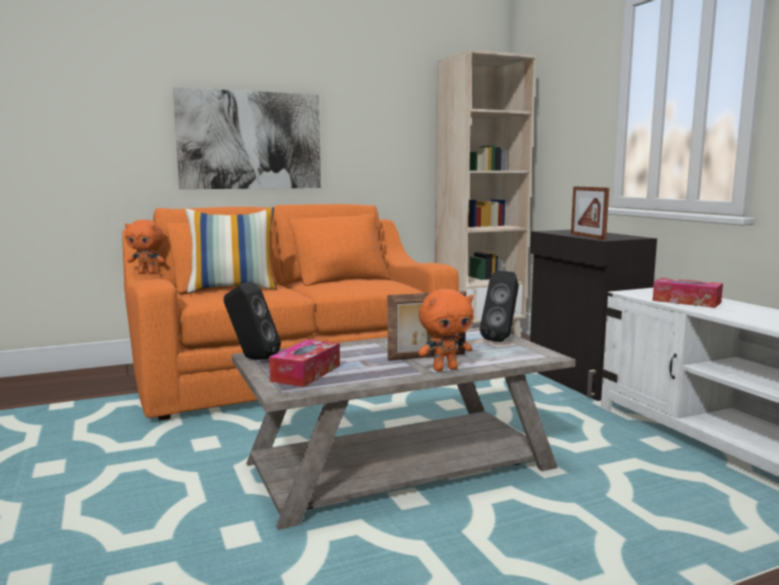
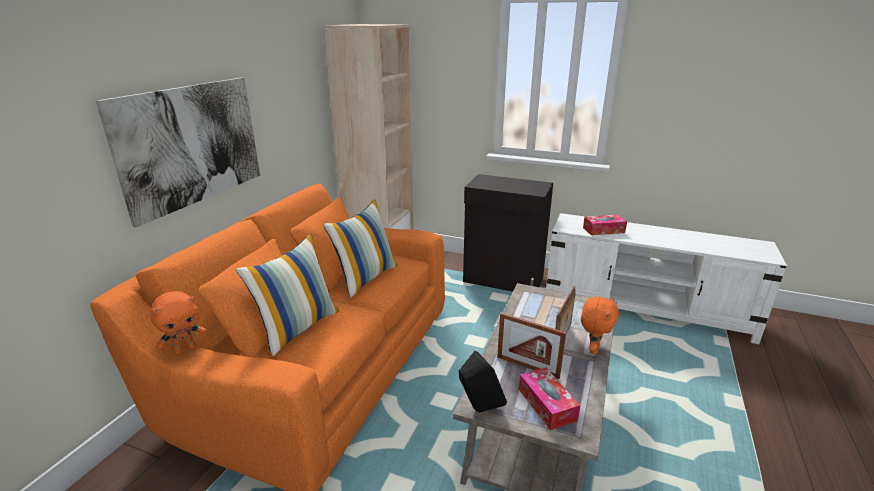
camera: 45 degrees left, 15 degrees up
black speaker [480,271,519,342] -> none
picture frame [571,186,609,240] -> picture frame moved to [497,312,566,379]
none -> pillow [323,200,397,298]

